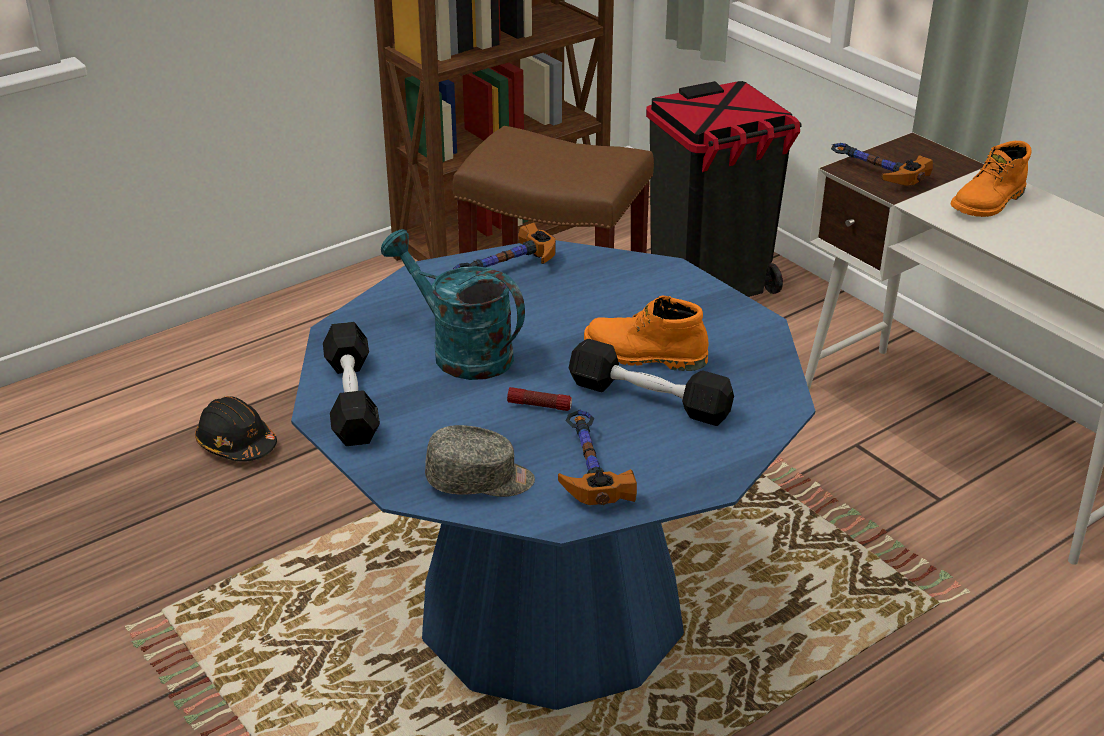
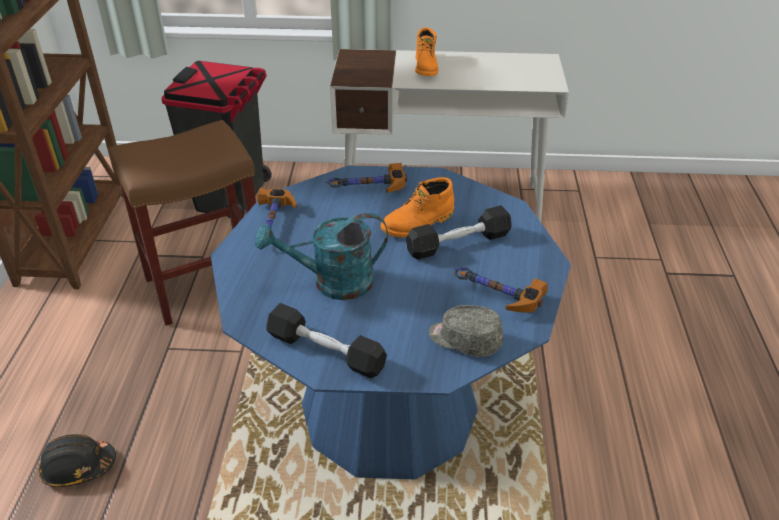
camera: 50 degrees left, 5 degrees up
grey cap [425,425,535,497] -> grey cap turned 105 degrees counterclockwise [429,305,503,357]
flashlight [507,387,572,411] -> none
hammer [831,143,933,186] -> hammer moved to [325,163,407,193]

